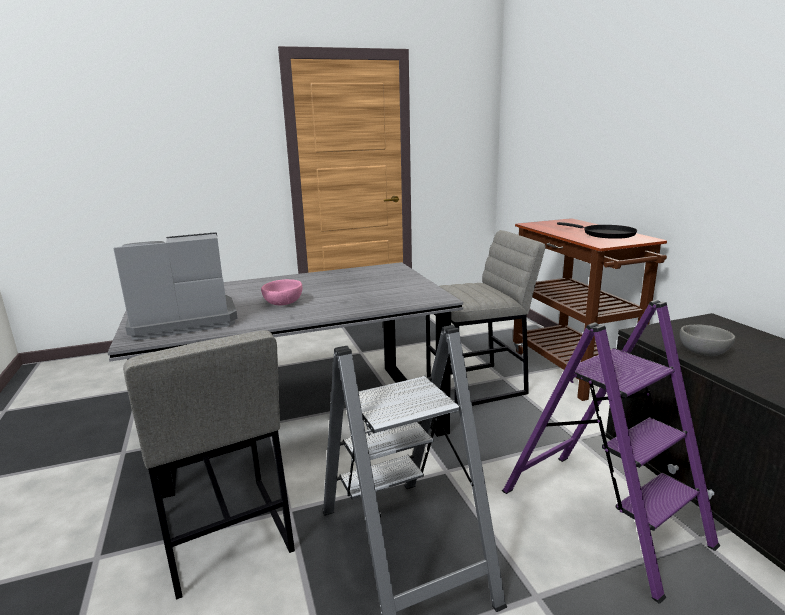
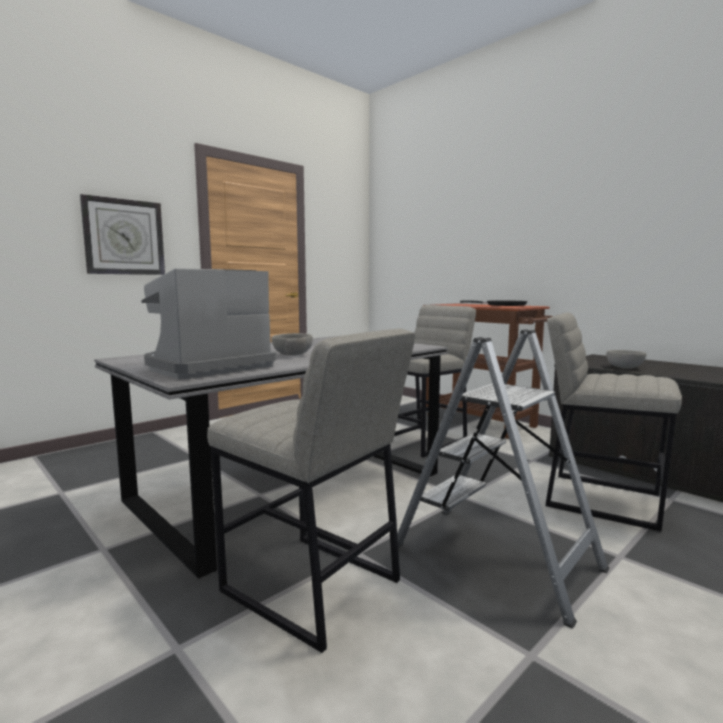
camera: 25 degrees left, 10 degrees down
pink bowl [261,279,303,305] -> grey bowl [272,333,313,356]
purple step ladder [502,300,720,604] -> grey chair [546,312,682,532]
none -> wall clock [80,194,165,275]

